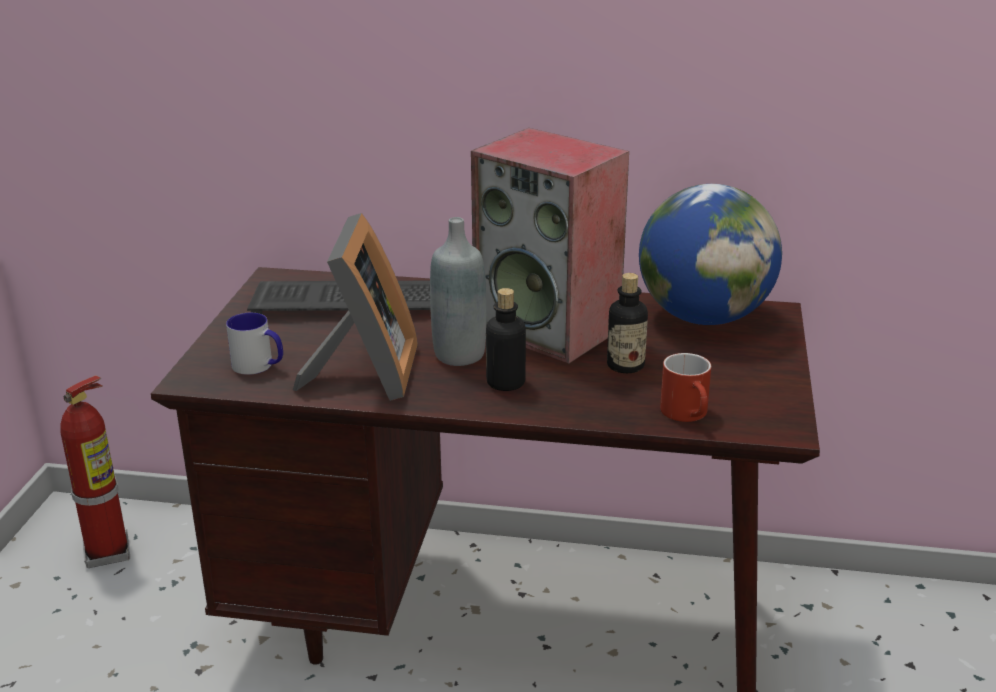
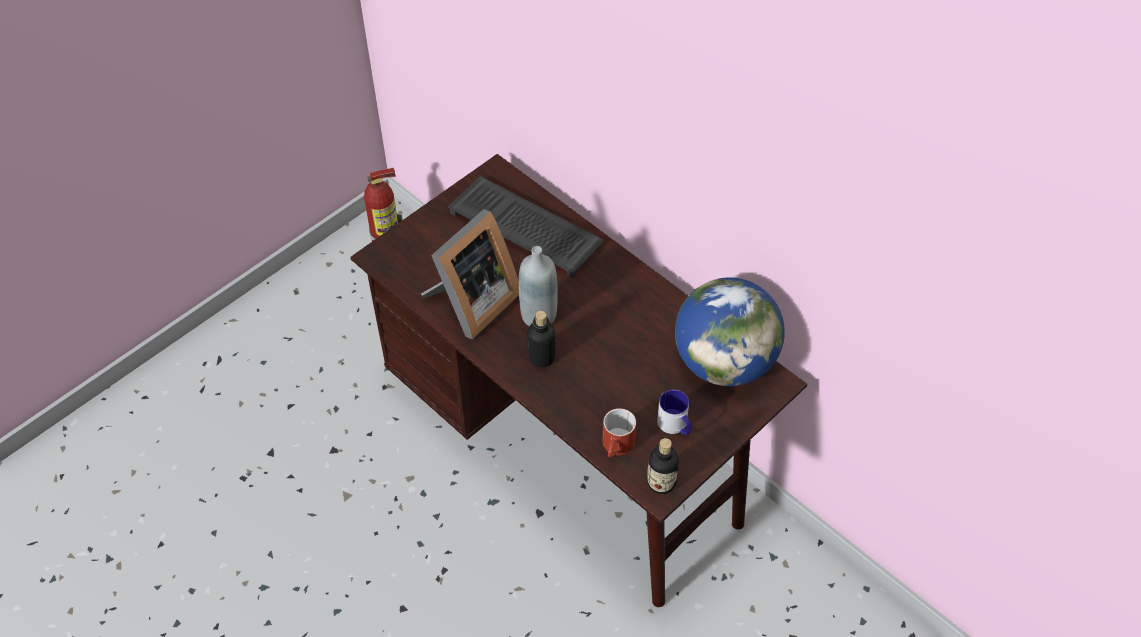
camera: 35 degrees right, 25 degrees up
mug [226,313,283,375] -> mug moved to [657,389,691,435]
speaker [471,128,629,364] -> none
bottle [607,273,648,373] -> bottle moved to [647,438,679,494]

